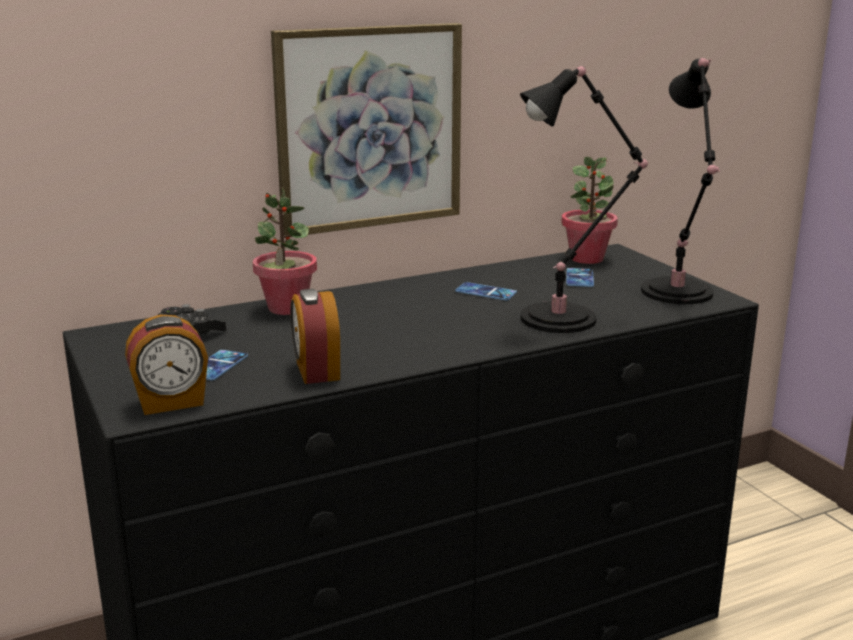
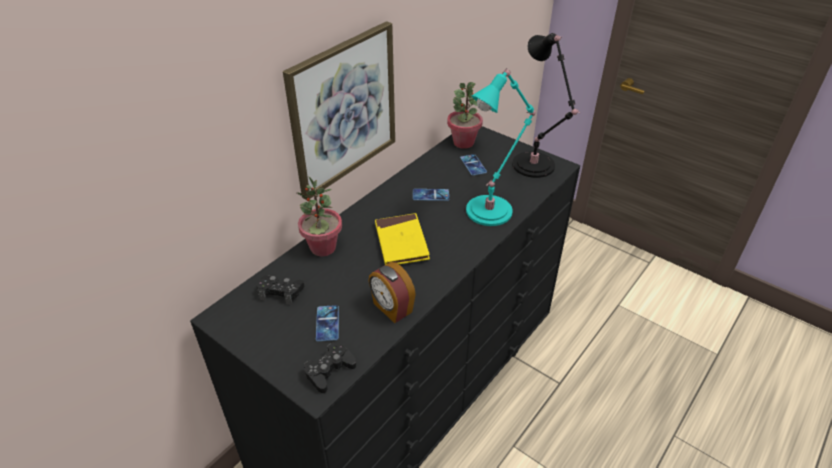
camera: 25 degrees left, 20 degrees up
alarm clock [125,315,208,415] -> black game controller [304,342,356,393]
black table lamp [520,66,648,333] -> turquoise table lamp [466,68,536,226]
none -> yellow book [375,213,430,265]

